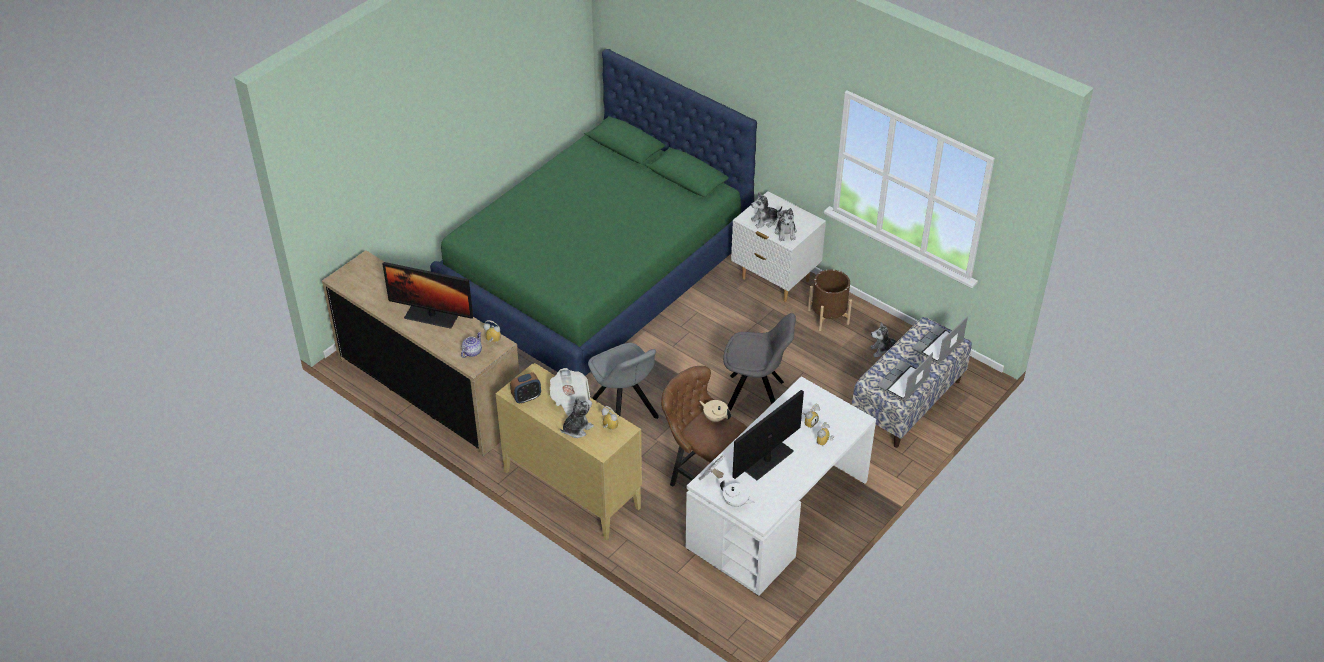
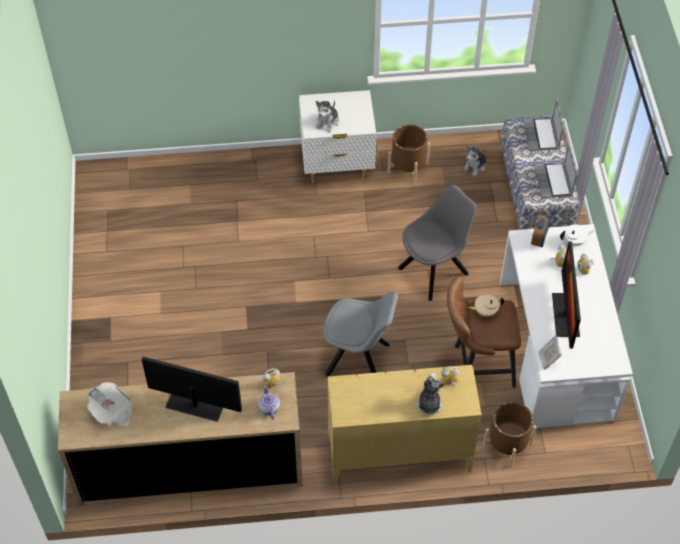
camera: 45 degrees left, 10 degrees up
monitor [382,262,473,329] -> monitor turned 135 degrees counterclockwise [141,357,242,422]
green bed [430,49,757,376] -> none
alarm clock [510,372,541,404] -> alarm clock moved to [531,216,550,247]
newspaper [550,368,590,416] -> newspaper moved to [87,382,133,427]
white teapot [720,481,754,507] -> white teapot moved to [560,224,594,246]
plush toy [775,208,797,241] -> none
none -> brown planter [483,402,537,468]

